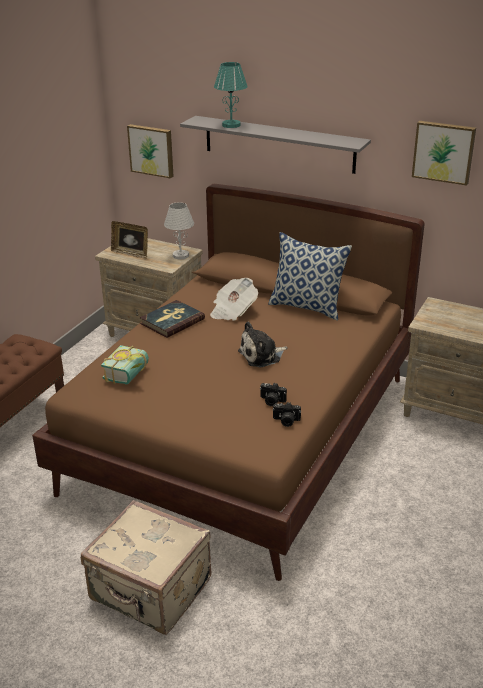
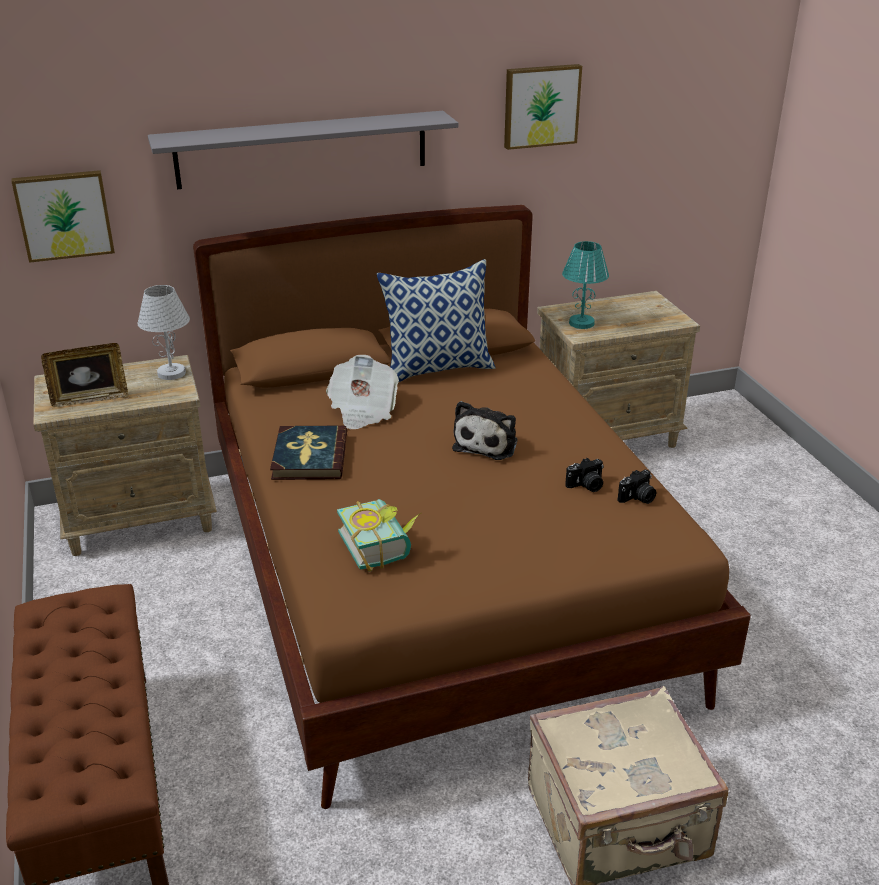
camera: 45 degrees left, 0 degrees up
turquoise table lamp [214,62,248,128] -> turquoise table lamp moved to [562,241,609,329]

